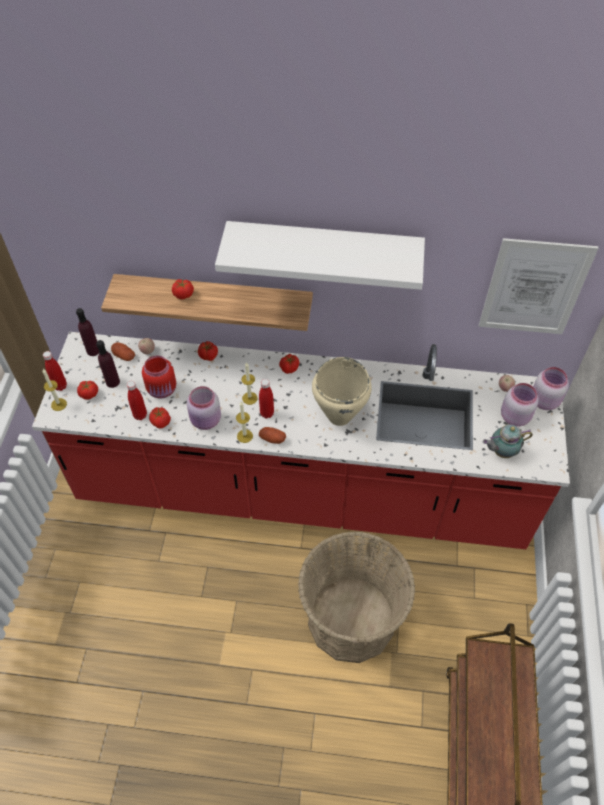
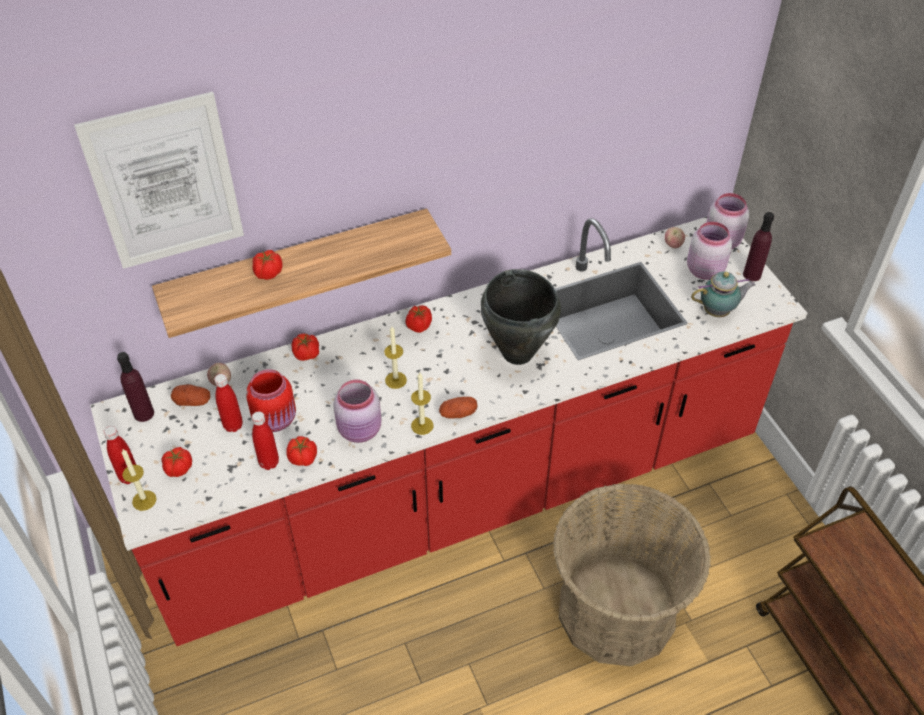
camera: 30 degrees left, 5 degrees down
purple bottle [96,340,120,388] -> purple bottle moved to [743,212,774,281]
white shelf [215,221,425,290] -> none
red bottle [259,379,274,418] -> red bottle moved to [214,374,243,432]
beige cooking pot [312,357,372,426] -> black cooking pot [481,269,561,365]
picture [479,238,598,334] -> picture moved to [74,92,244,269]
teapot [483,424,533,458] -> teapot turned 150 degrees counterclockwise [691,271,755,317]

